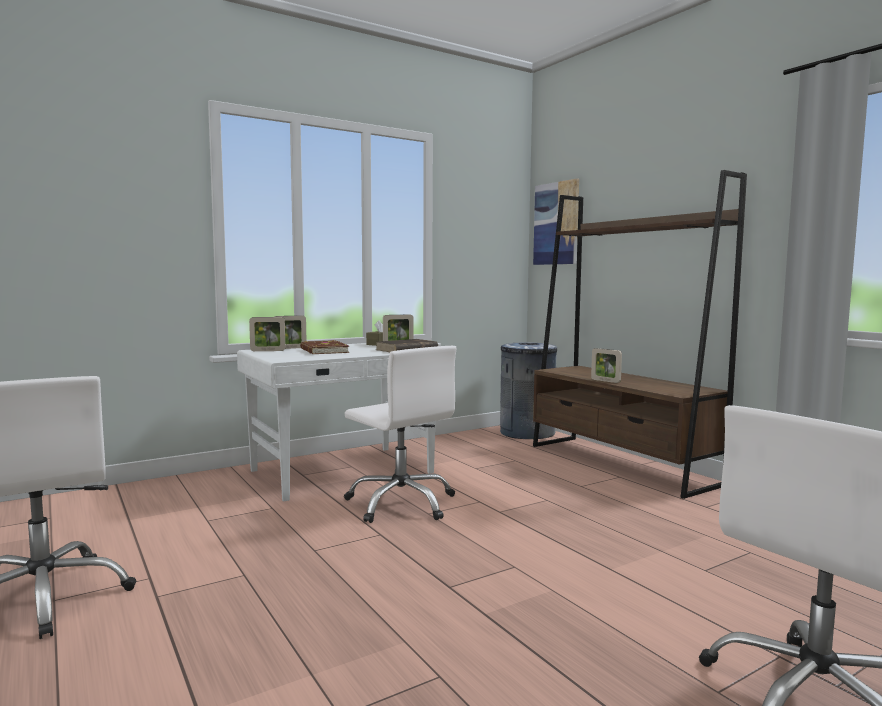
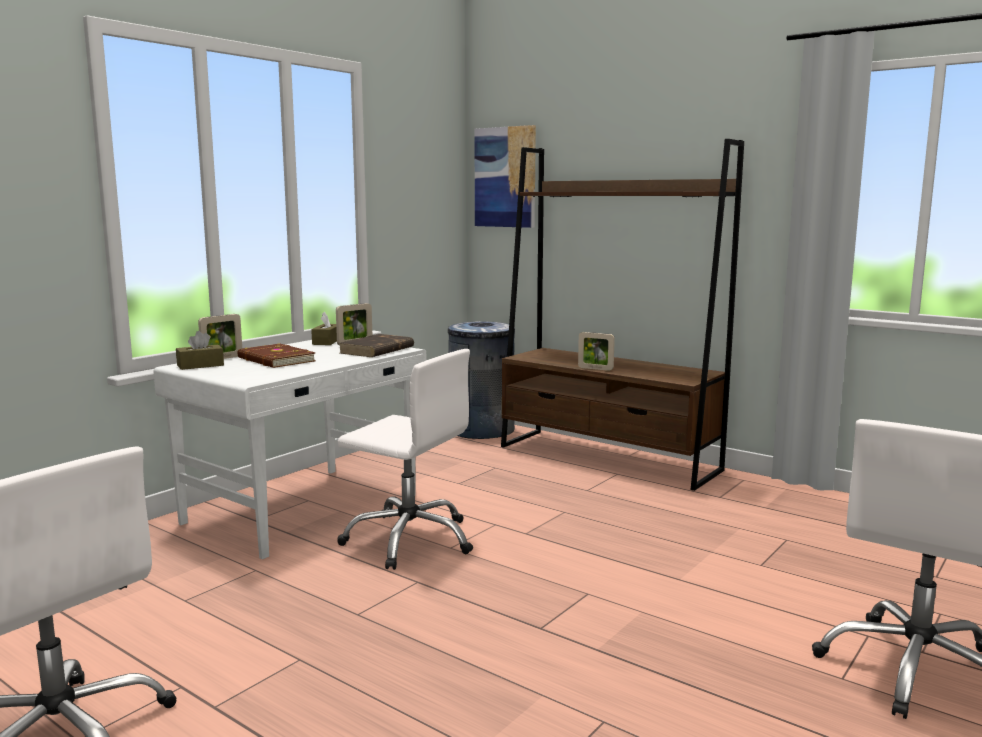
camera: 20 degrees left, 5 degrees up
picture frame [249,317,285,351] -> brown tissue box [176,331,224,370]

